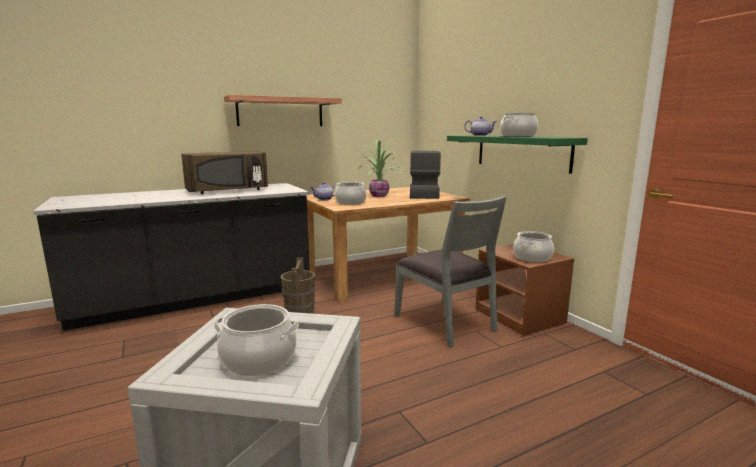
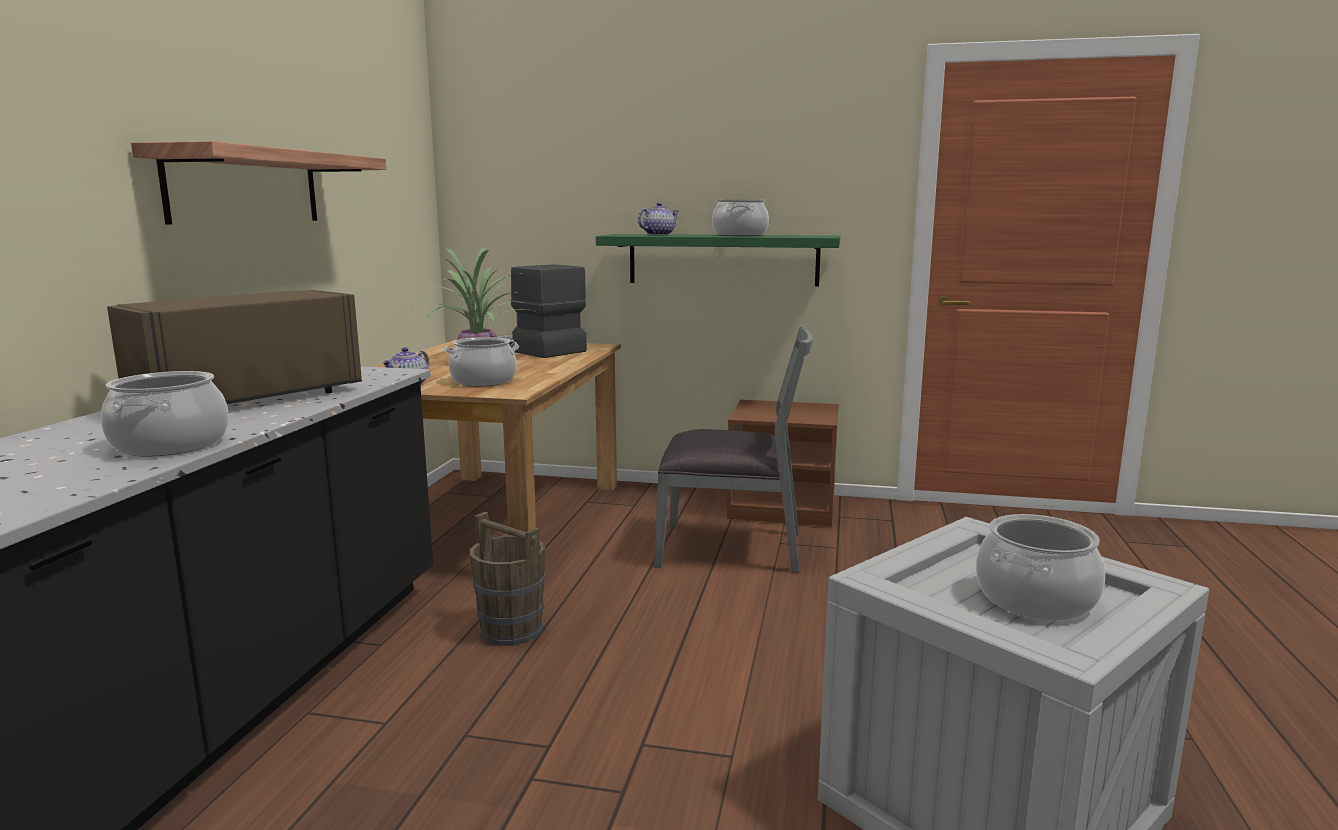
camera: 50 degrees left, 0 degrees up
brown microwave [181,151,268,194] -> brown microwave turned 150 degrees counterclockwise [107,290,362,404]
cooking pot [513,231,554,262] -> cooking pot moved to [101,371,229,456]

